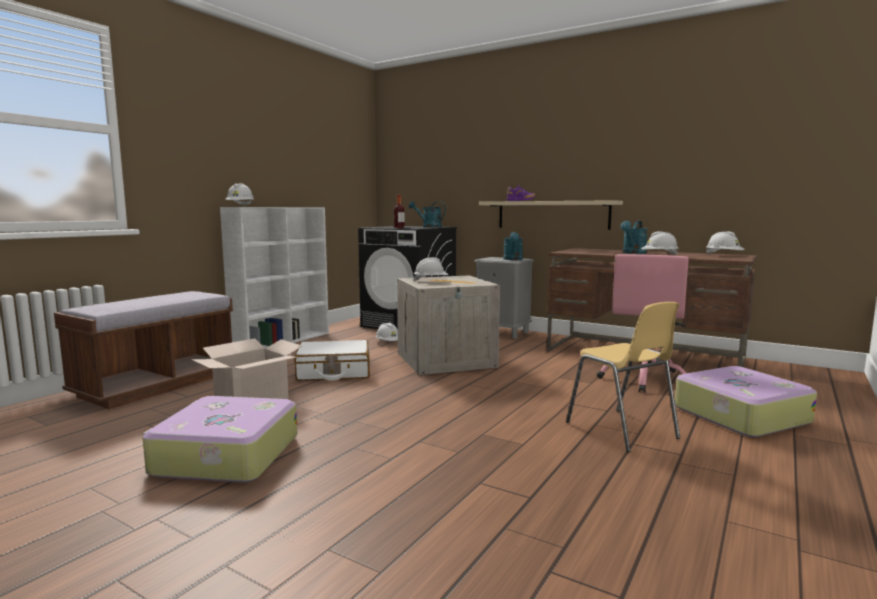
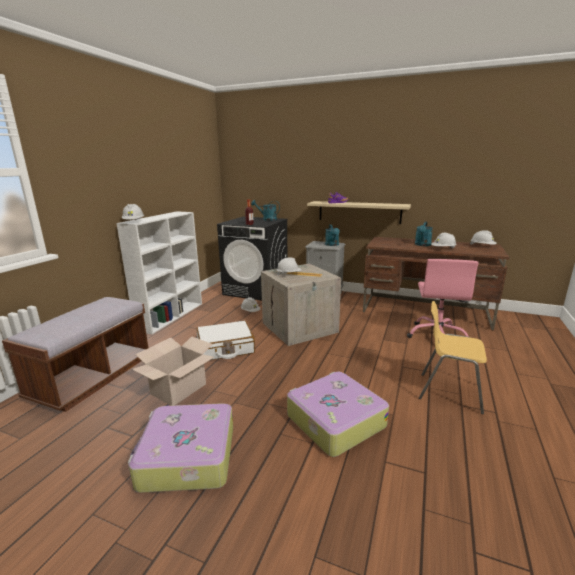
camera: 10 degrees left, 10 degrees up
yellow chair [566,302,680,453] -> yellow chair turned 150 degrees clockwise [419,301,487,414]
suitcase [675,366,817,437] -> suitcase moved to [287,372,389,457]

